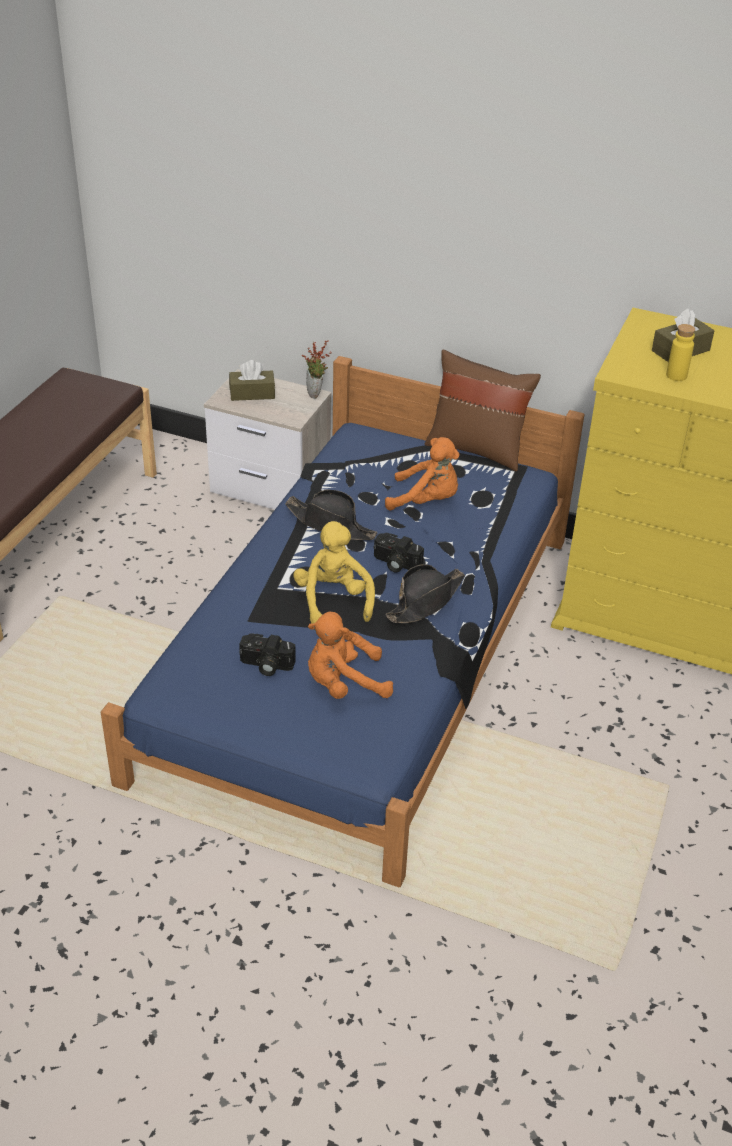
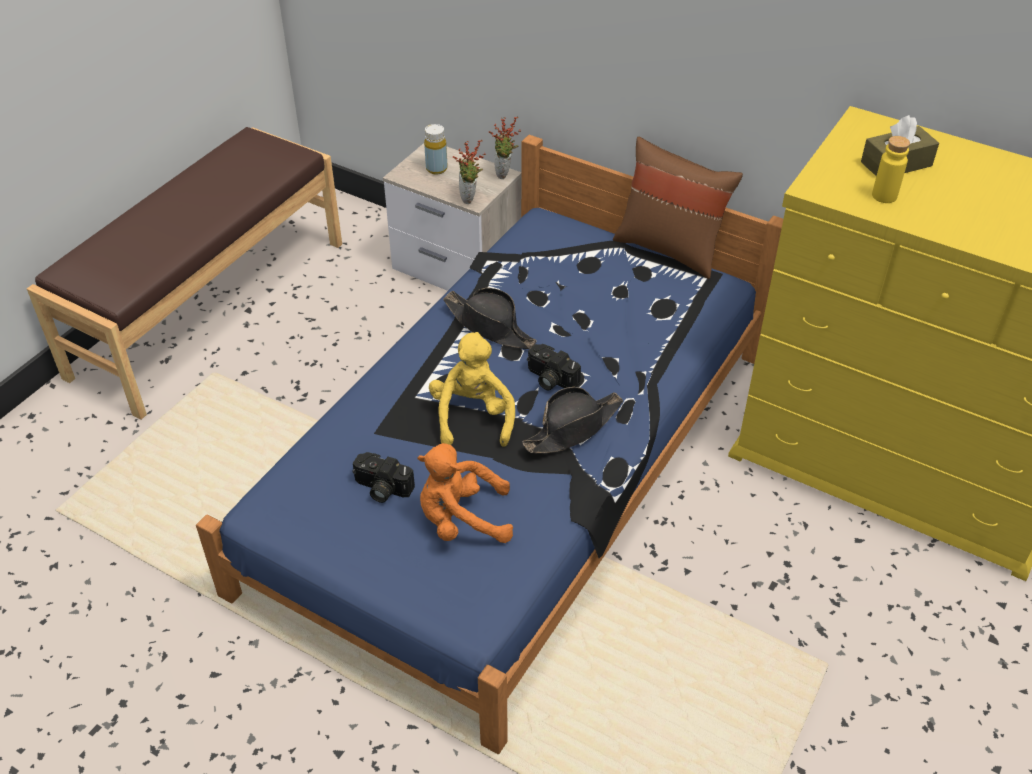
camera: 10 degrees right, 5 degrees up
brown tissue box [229,360,275,401] -> yellow bottle [424,124,447,174]
orange plush toy [385,437,460,511] -> none
none -> potted plant [453,139,486,204]

